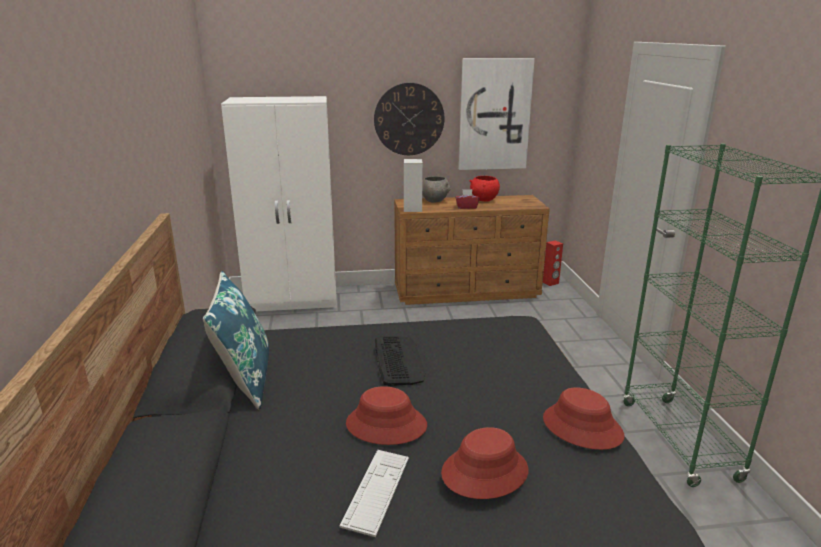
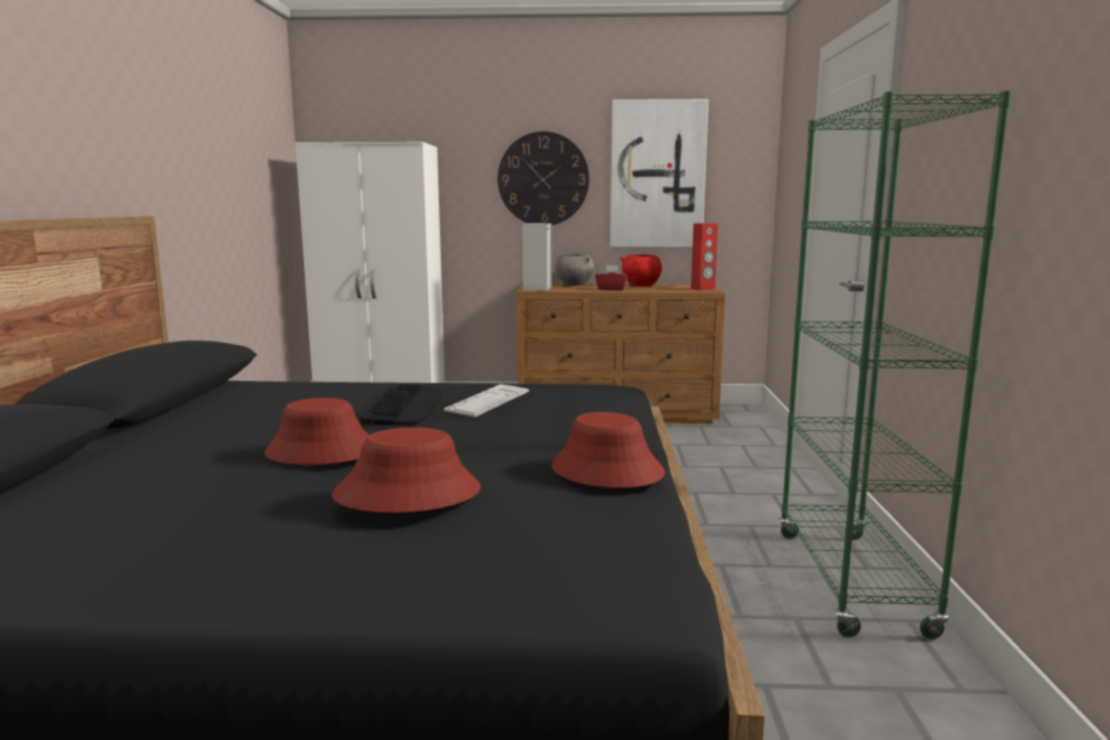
camera: 10 degrees right, 10 degrees down
blue pillow [203,271,269,410] -> none
keyboard [339,450,409,537] -> keyboard moved to [443,384,529,417]
red speaker [543,241,563,286] -> red speaker moved to [691,223,718,290]

